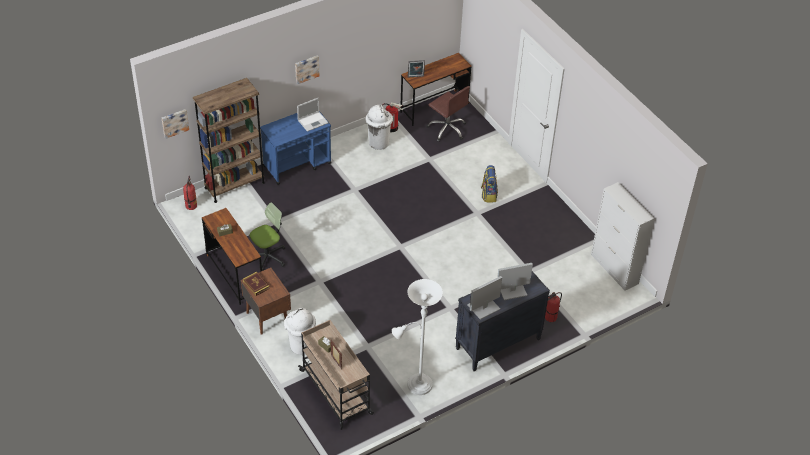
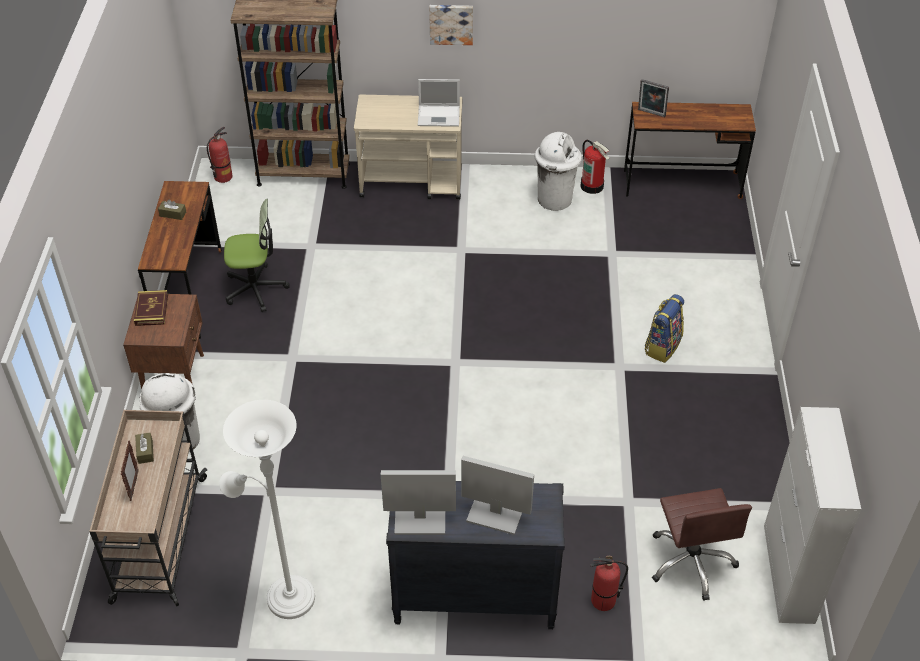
camera: 35 degrees right, 0 degrees up
picture [162,109,189,139] -> none
blue cart [260,111,331,185] -> beige cart [354,95,462,200]
brown office chair [426,86,470,142] -> brown office chair moved to [652,488,752,601]

